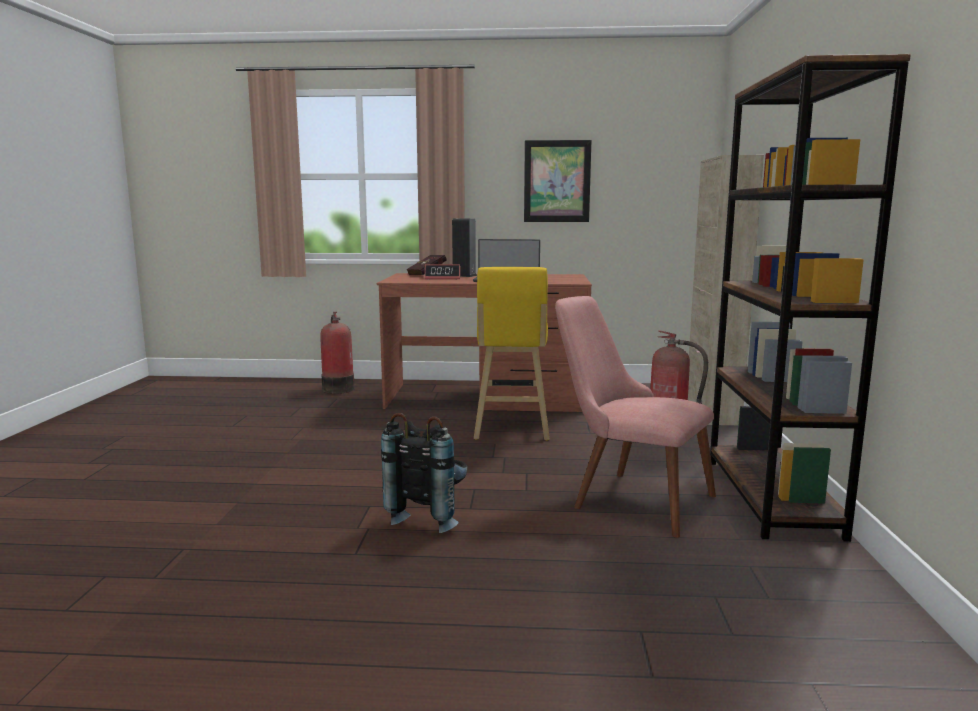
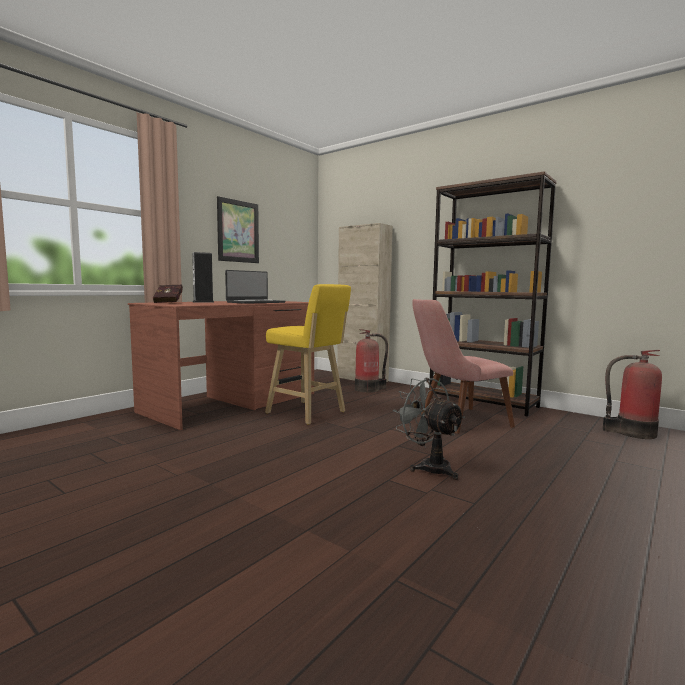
camera: 55 degrees left, 5 degrees down
fire extinguisher [321,312,355,394] -> fire extinguisher moved to [603,350,662,439]
black backpack [381,413,467,533] -> grey fan [393,378,465,480]
alarm clock [425,264,461,279] -> none

